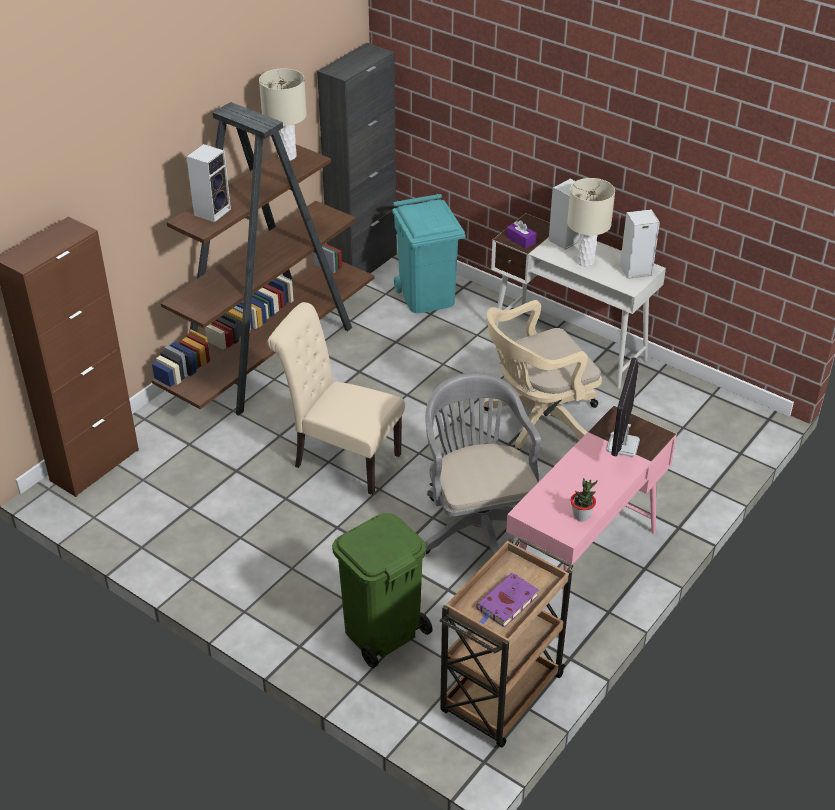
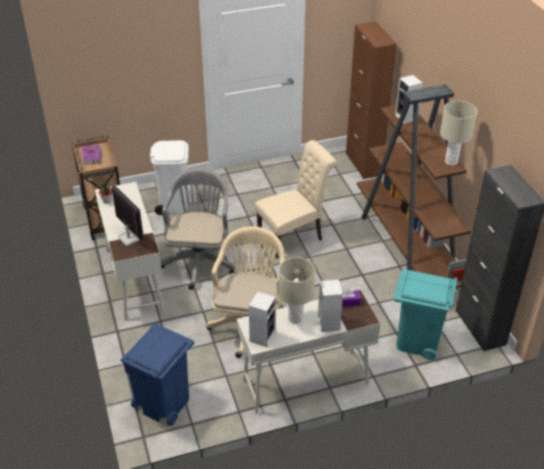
camera: 125 degrees right, 0 degrees up
green trash can [332,513,433,668] -> white trash can [150,140,189,215]
grey office chair [425,372,541,556] -> grey office chair turned 105 degrees counterclockwise [161,168,235,290]
pink desk [506,406,677,641] -> white desk [95,182,165,320]
none -> blue trash can [120,324,194,426]

